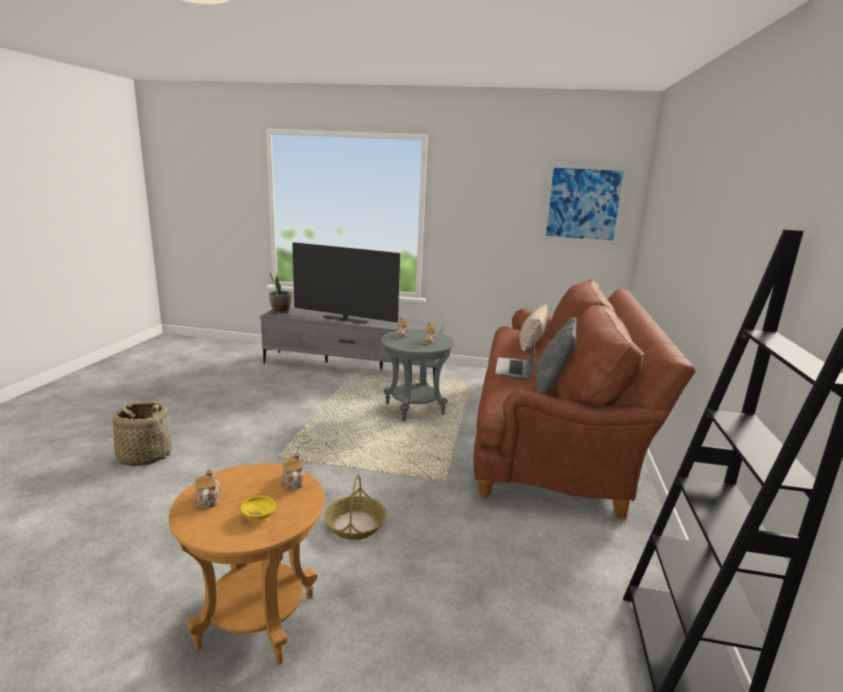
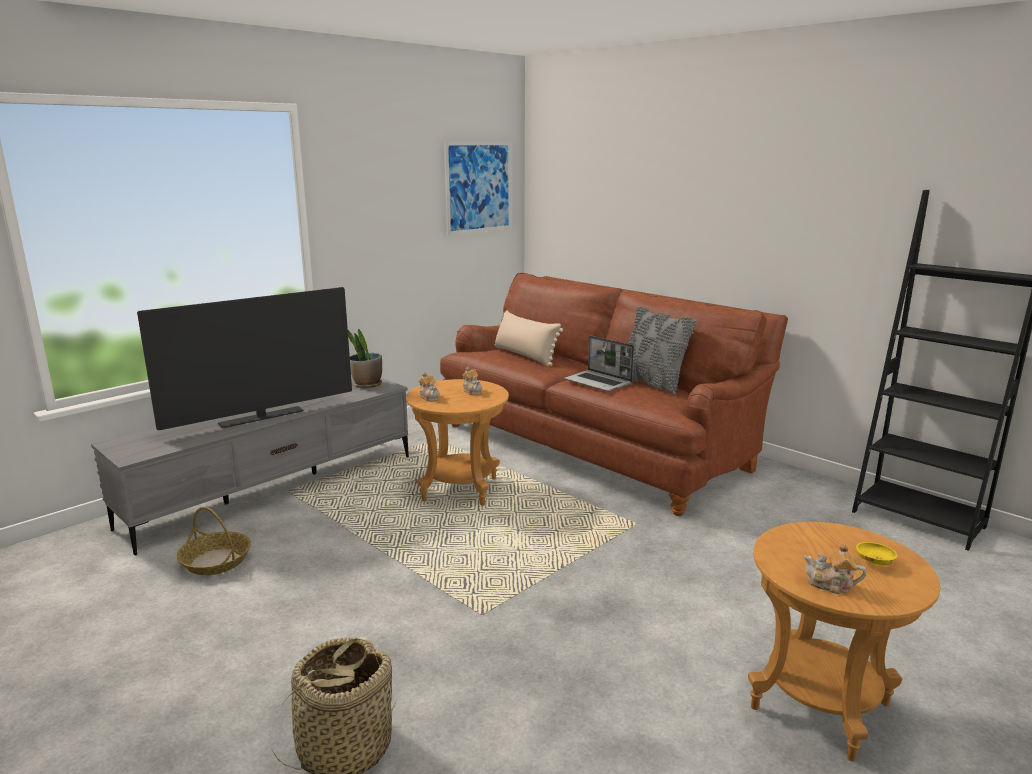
camera: 55 degrees left, 0 degrees up
potted plant [269,273,291,313] -> potted plant moved to [348,329,382,388]
teapot [281,453,304,489] -> none
basket [324,474,387,540] -> basket moved to [177,507,251,575]
grey side table [381,329,455,421] -> brown side table [406,379,509,506]

